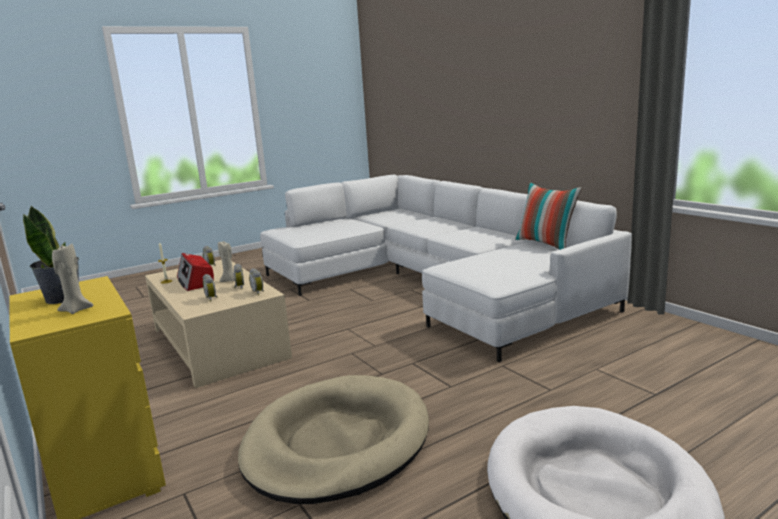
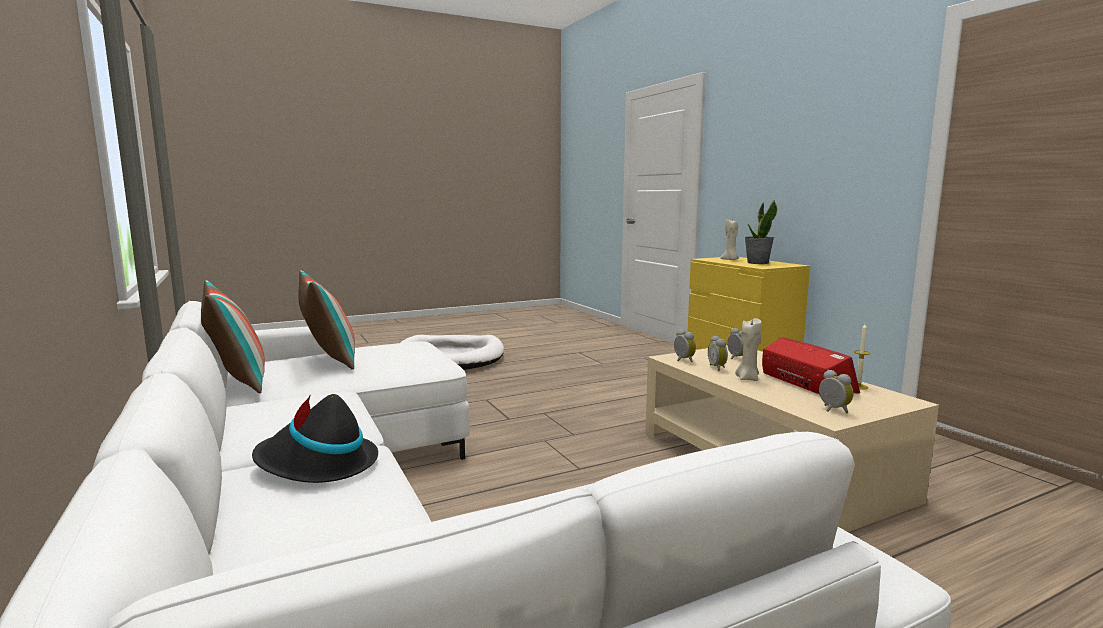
camera: 175 degrees left, 5 degrees down
beige dog bed [238,375,429,504] -> none
none -> black hat [252,394,378,483]
none -> pillow [298,270,355,370]

